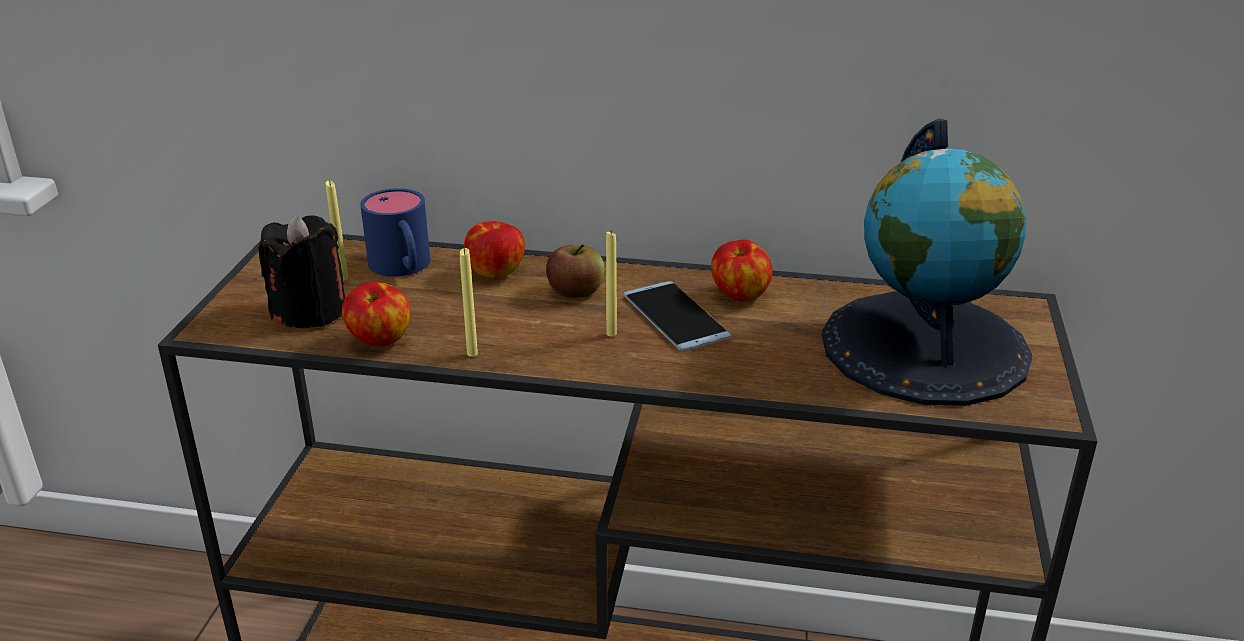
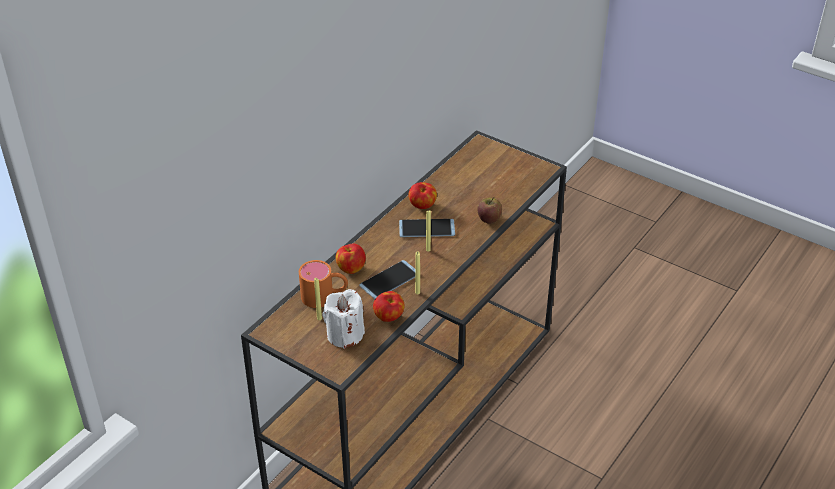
camera: 65 degrees left, 10 degrees up
black candle [258,213,345,328] -> white candle [322,289,365,349]
blue mug [360,188,430,277] -> orange mug [299,260,348,308]
apple [546,244,605,298] -> apple moved to [477,197,502,224]
globe [822,118,1033,406] -> none
none -> phone [359,260,415,299]

